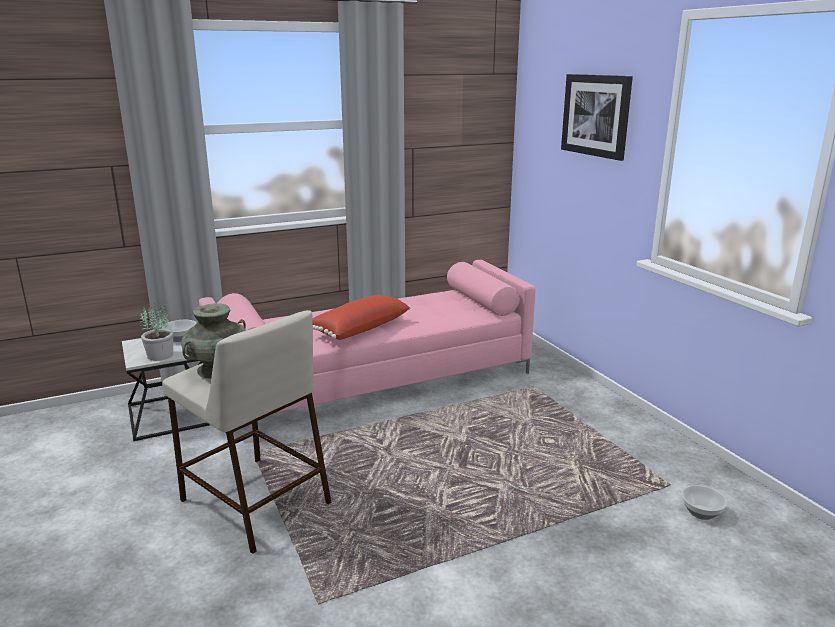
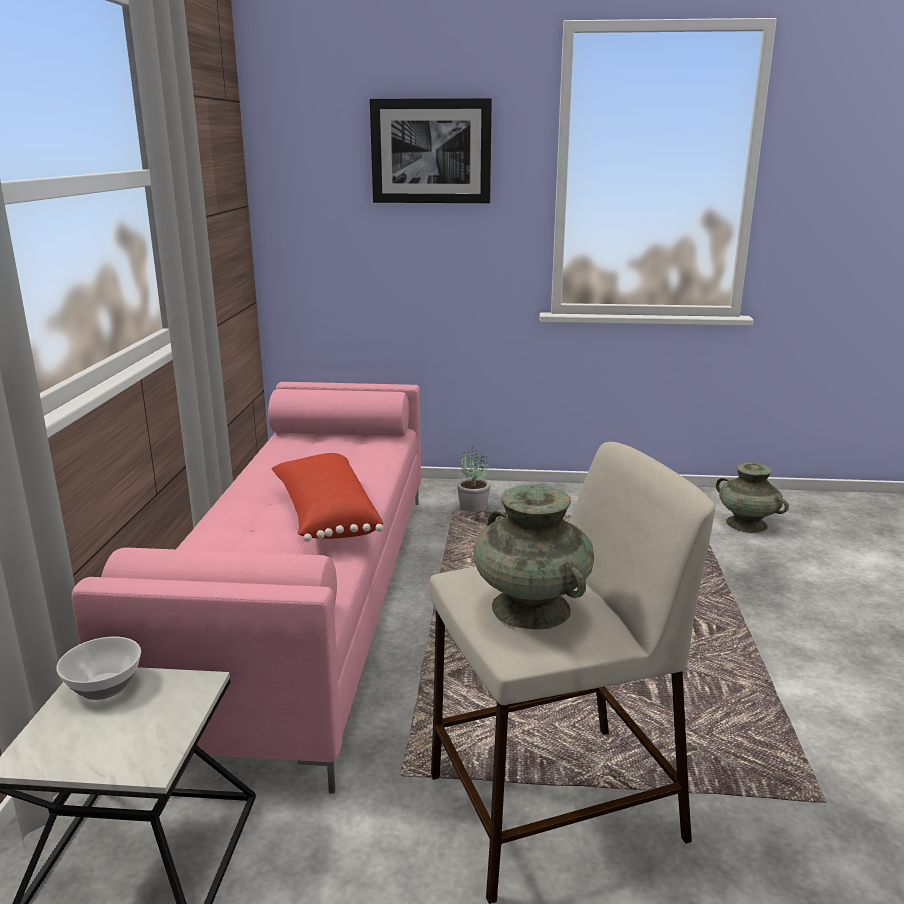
camera: 60 degrees left, 0 degrees up
potted plant [140,303,173,361] -> potted plant moved to [457,447,491,512]
bowl [682,485,727,520] -> turquoise vase [716,462,789,533]

